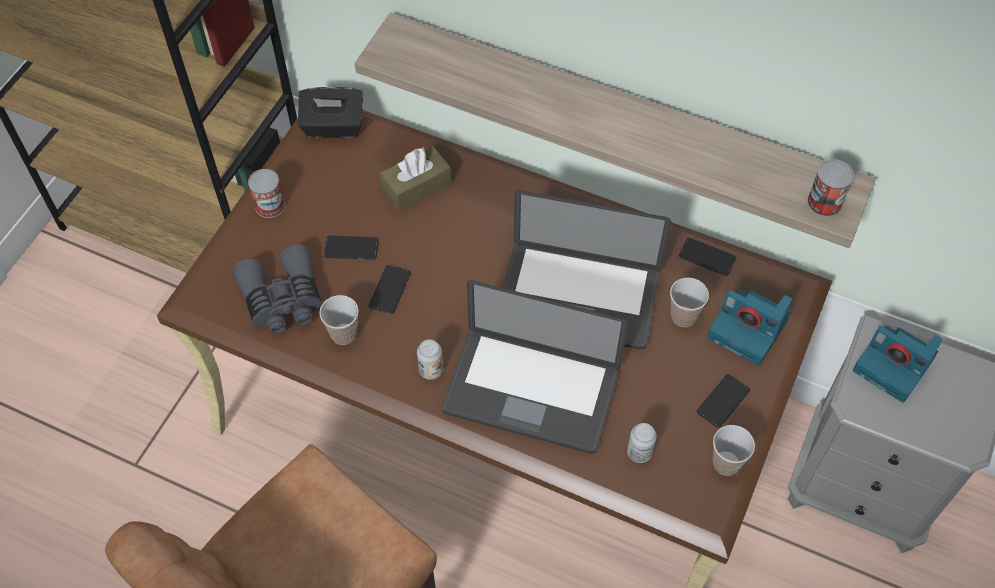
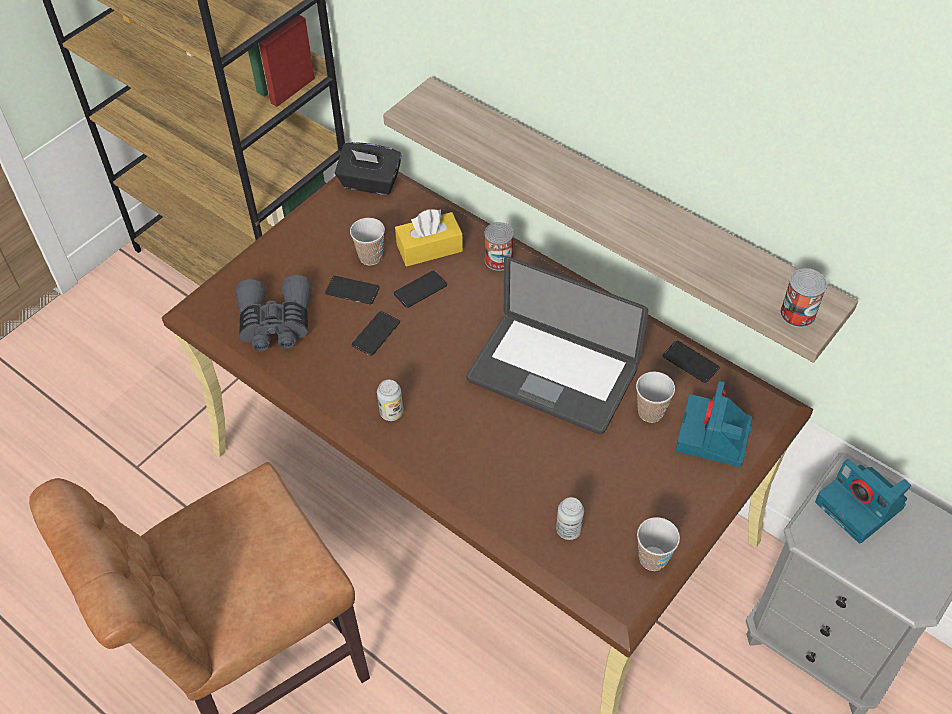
camera: 15 degrees right, 5 degrees down
can [248,169,285,218] -> can moved to [484,222,514,271]
cup [319,295,359,345] -> cup moved to [350,218,385,265]
brown tissue box [380,146,452,211] -> yellow tissue box [395,209,463,267]
laptop [442,280,628,454] -> none
phone [697,374,750,428] -> phone moved to [394,271,447,308]
camera [707,289,792,366] -> camera turned 60 degrees clockwise [676,381,752,467]

